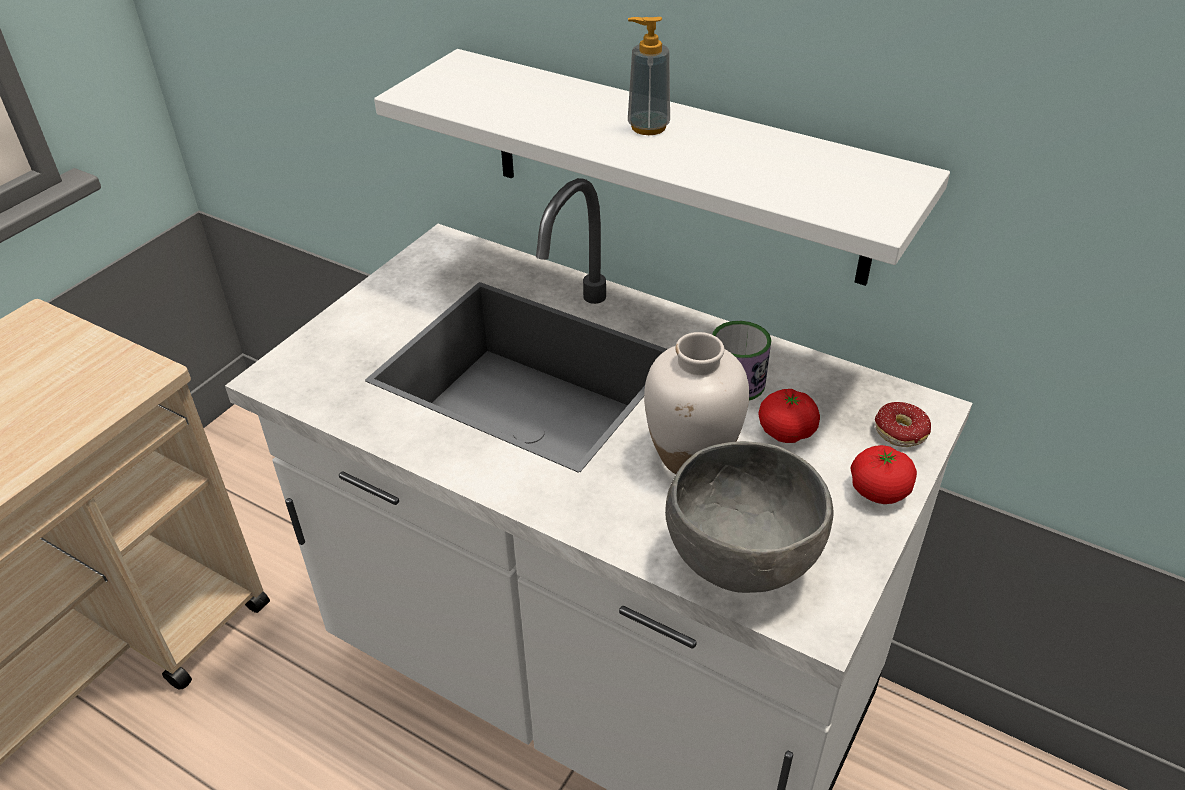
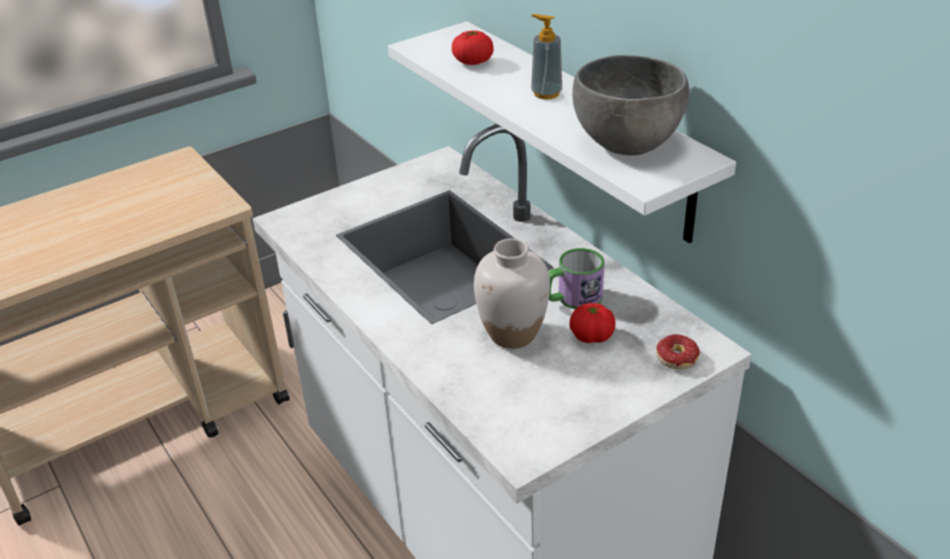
camera: 25 degrees right, 5 degrees down
grey bowl [665,441,833,593] -> grey bowl moved to [572,55,689,155]
tomato [851,445,917,504] -> tomato moved to [452,31,494,65]

